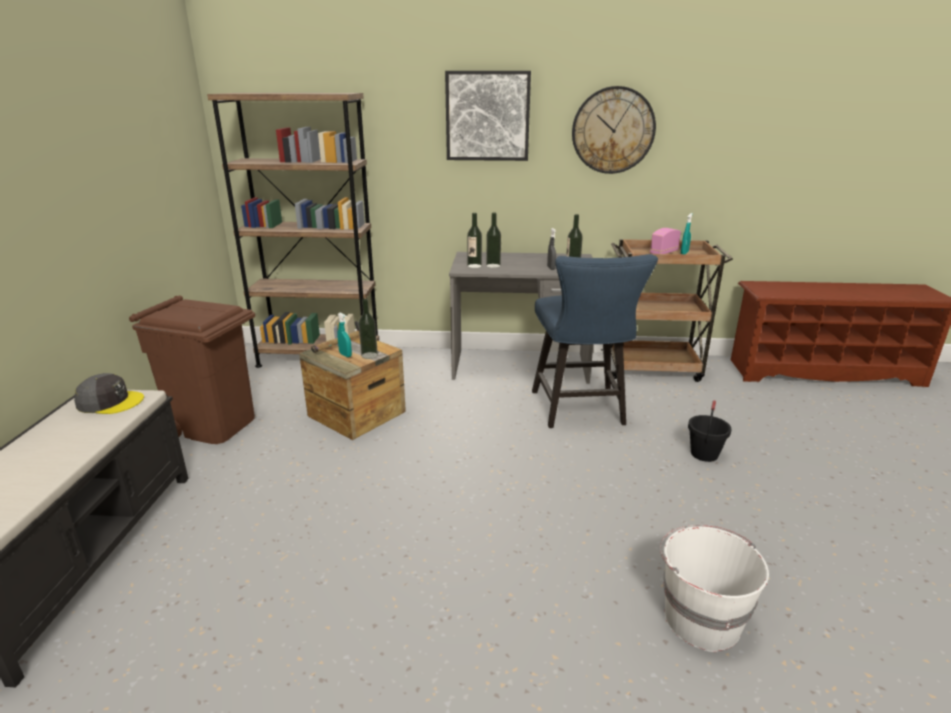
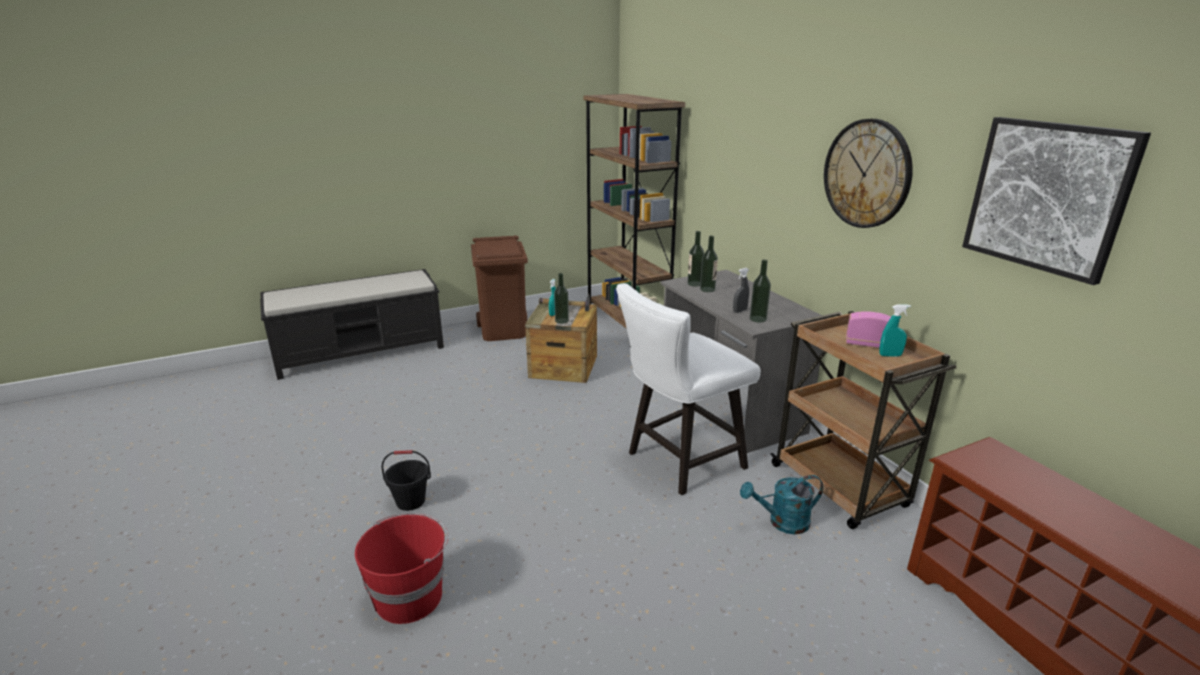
camera: 60 degrees right, 0 degrees up
grey cap [74,373,144,414] -> none
picture [445,71,531,161] -> picture moved to [962,117,1151,285]
blue chair [532,254,658,428] -> white chair [616,283,761,495]
white bucket [660,525,769,652] -> red bucket [355,513,449,624]
black bucket [688,400,731,462] -> black bucket moved to [381,450,431,511]
none -> turquoise watering can [740,475,823,534]

